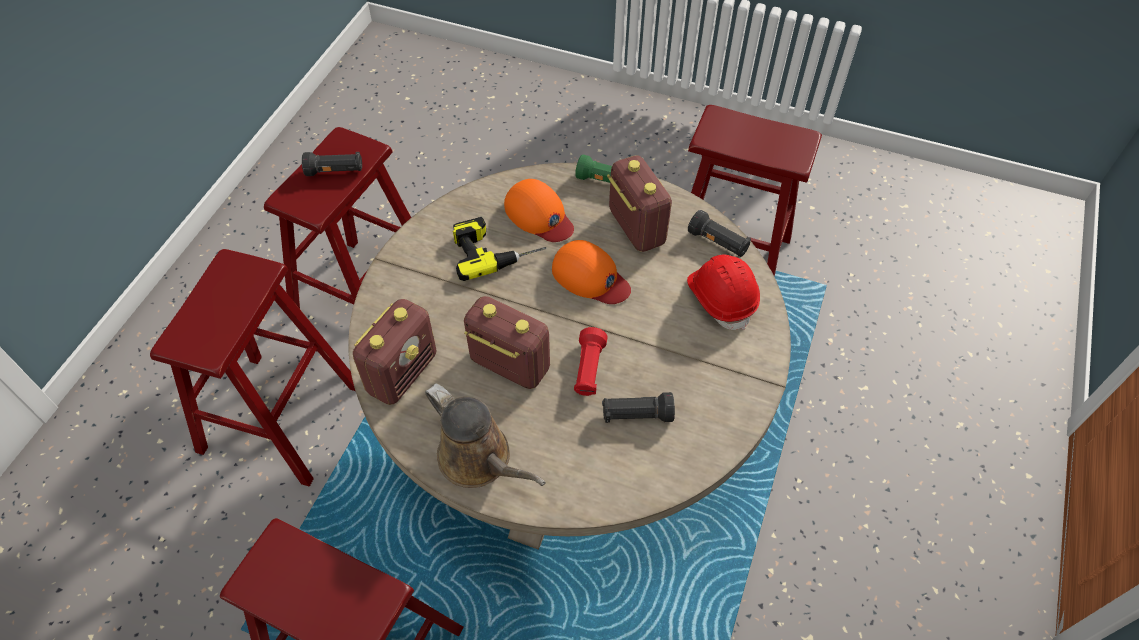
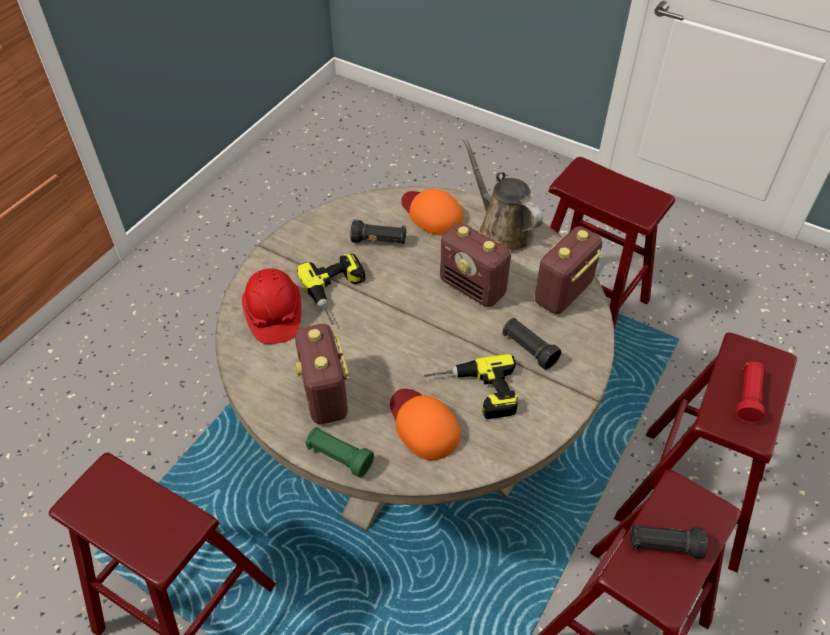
camera: 170 degrees left, 5 degrees down
orange cap [552,240,631,304] -> orange cap moved to [401,189,463,235]
red flashlight [574,327,608,396] -> red flashlight moved to [736,362,765,423]
black flashlight [688,210,751,257] -> black flashlight moved to [503,318,561,370]
none -> power drill [297,253,366,325]

